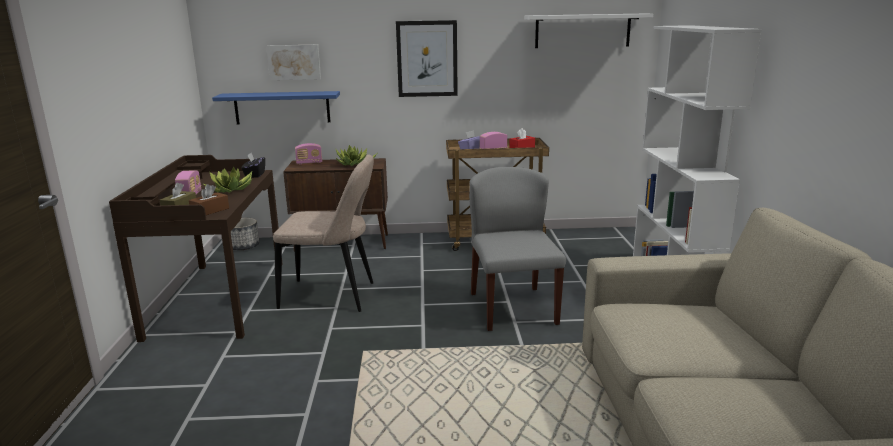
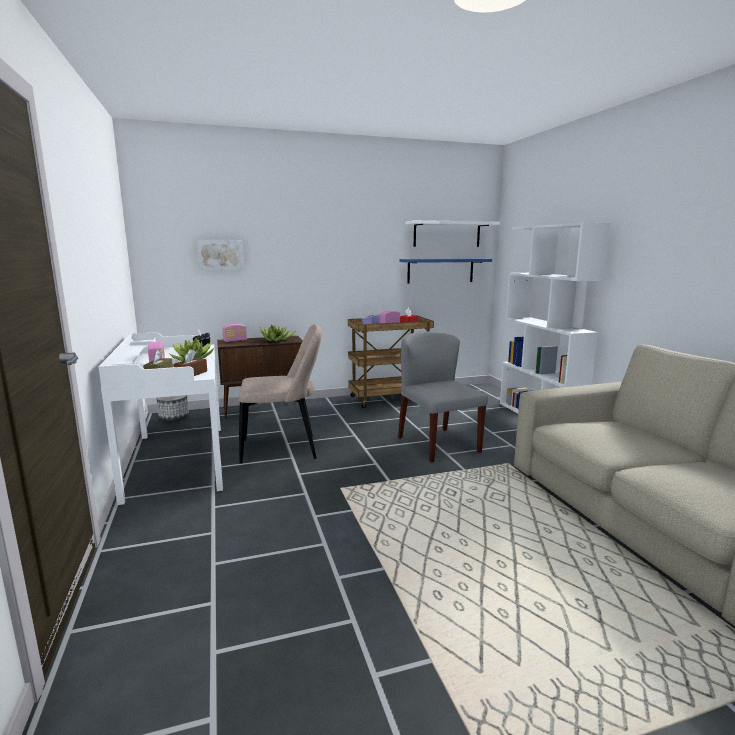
camera: 15 degrees left, 5 degrees down
brown desk [109,155,283,342] -> white desk [99,332,223,505]
blue shelf [212,91,340,124] -> blue shelf moved to [399,258,492,283]
picture [396,20,458,97] -> none

